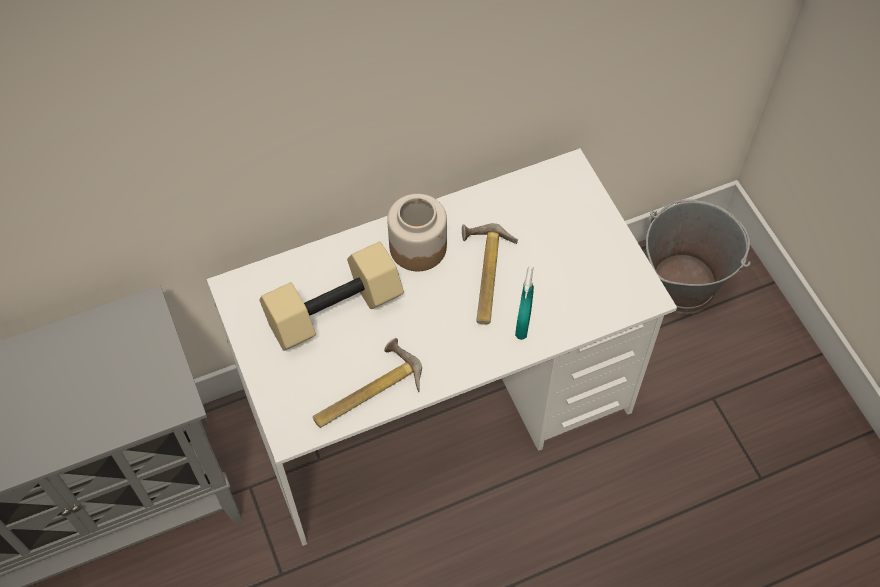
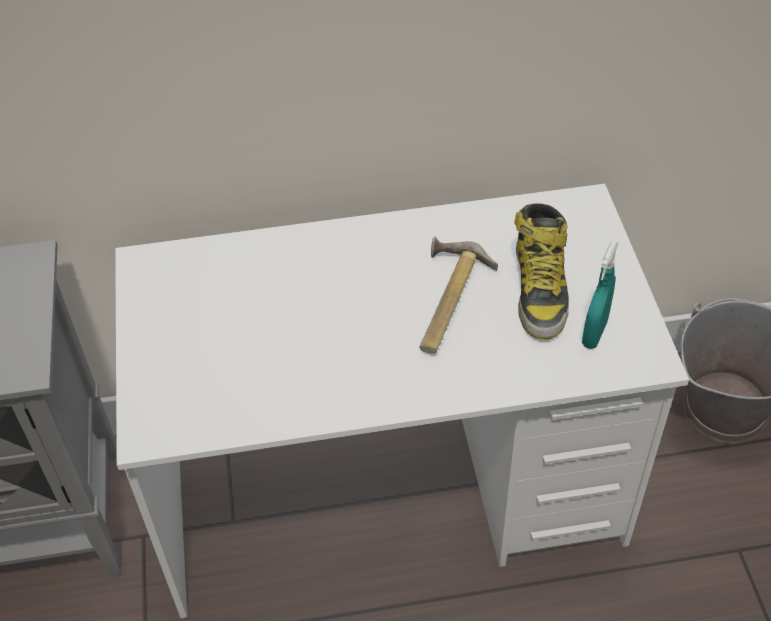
camera: 15 degrees right, 10 degrees down
beige dumbbell [259,241,404,351] -> none
hammer [313,338,422,428] -> none
jar [387,194,447,271] -> none
turquoise spray bottle [515,266,534,340] -> turquoise spray bottle moved to [582,241,619,349]
none -> boot [514,203,569,339]

